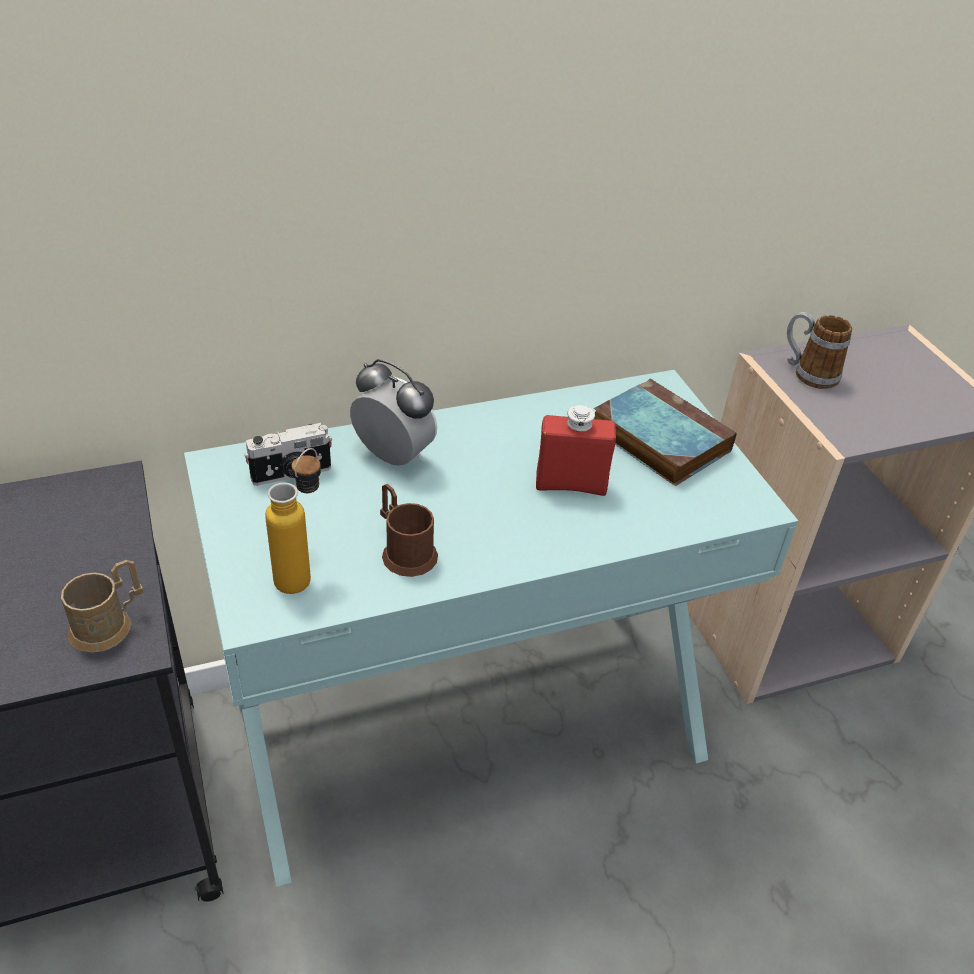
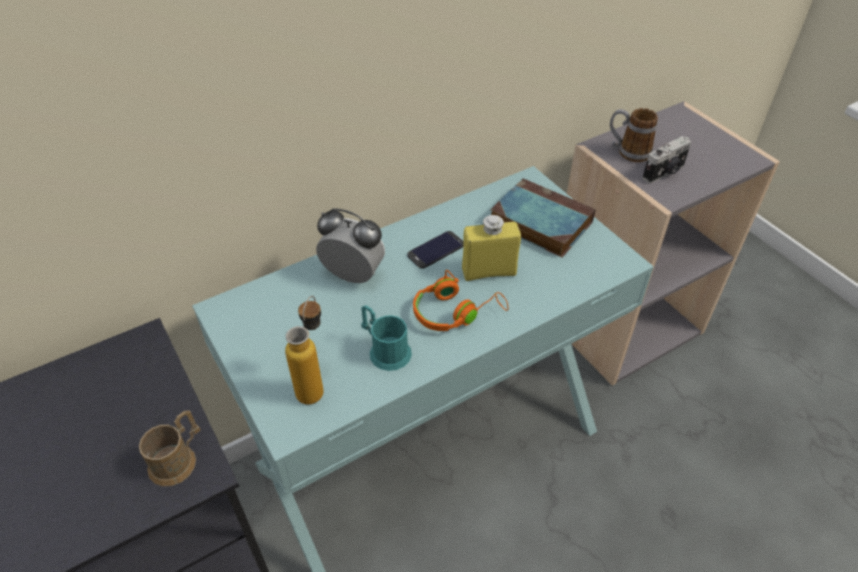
camera: 10 degrees left, 5 degrees up
camera [244,423,332,486] -> camera moved to [642,136,692,184]
brown mug [380,484,438,577] -> turquoise mug [361,305,412,371]
red bottle [536,405,616,496] -> yellow bottle [462,215,521,281]
none -> phone [407,231,464,269]
none -> orange headphones [413,270,509,331]

